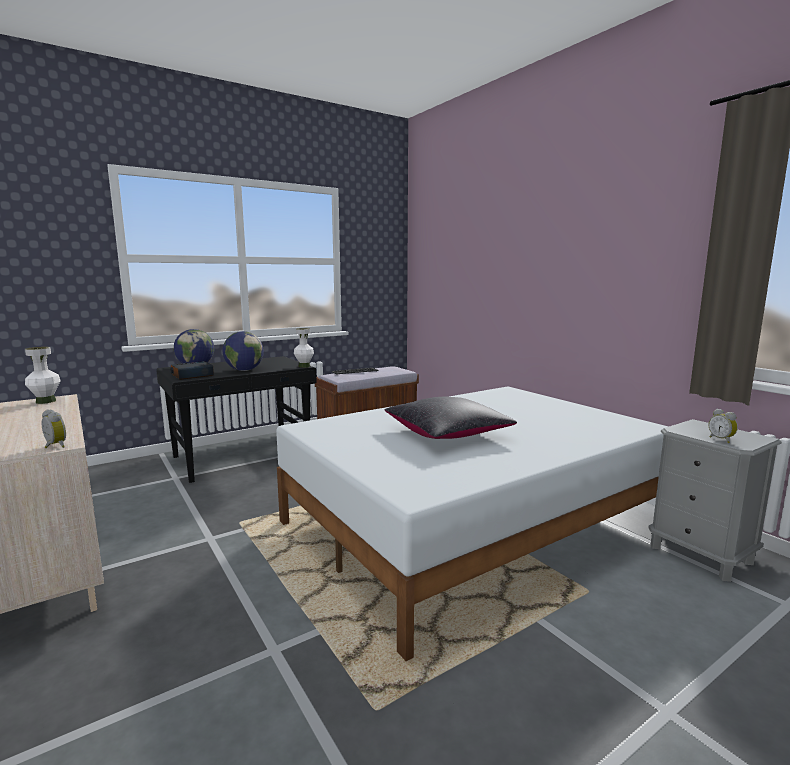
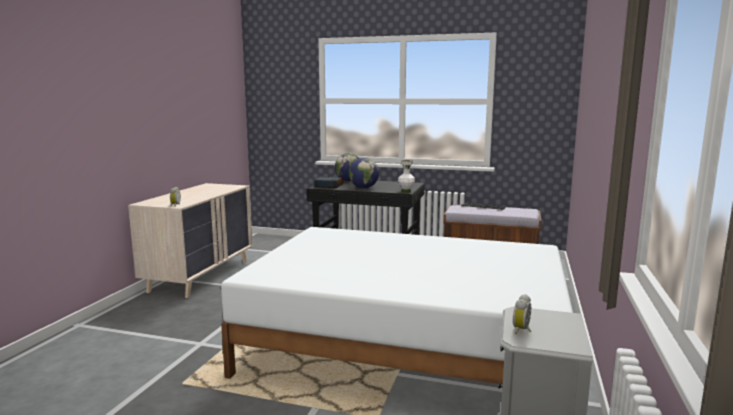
camera: 50 degrees right, 0 degrees up
white vase [25,347,61,404] -> none
black pillow [385,397,517,439] -> none

